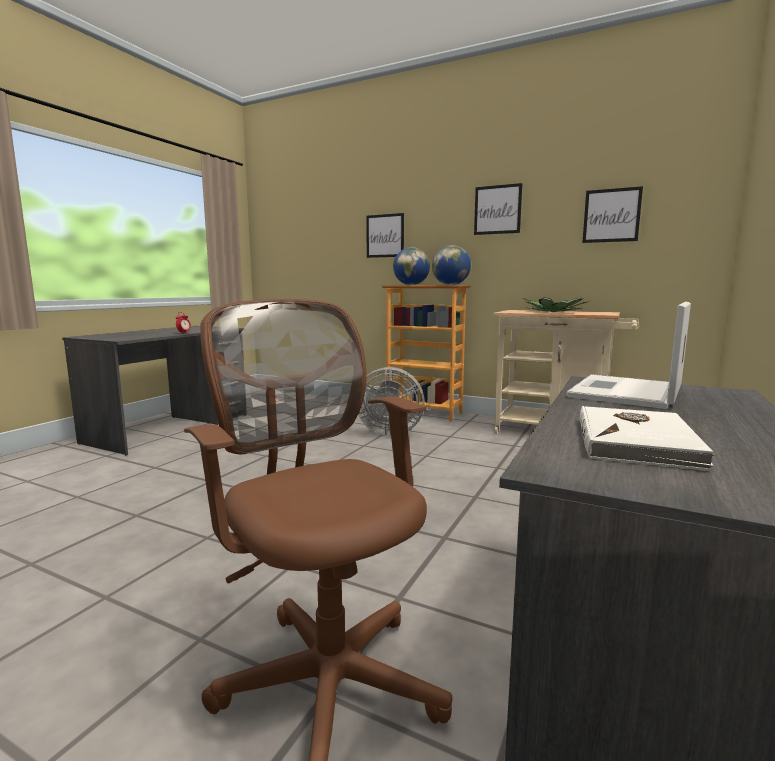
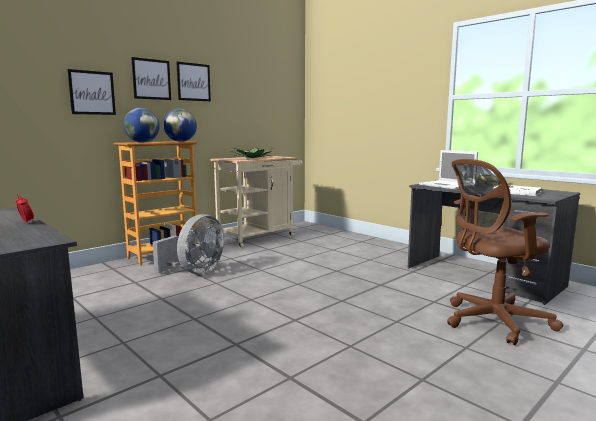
camera: 70 degrees left, 0 degrees up
picture [582,186,643,243] -> picture moved to [131,57,171,100]

